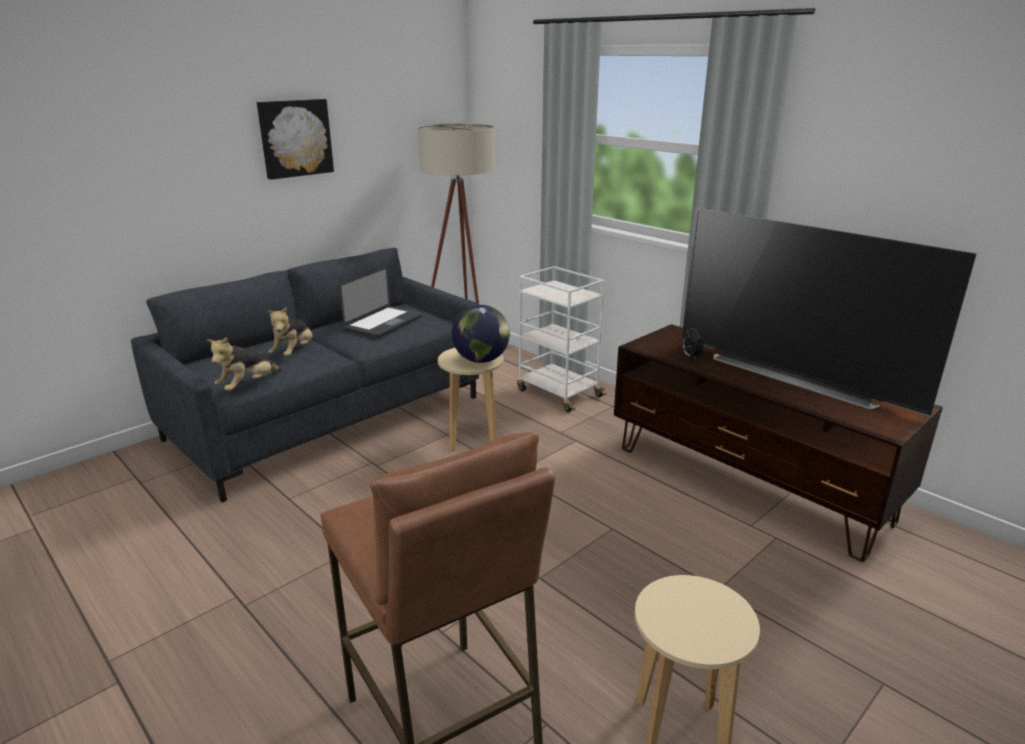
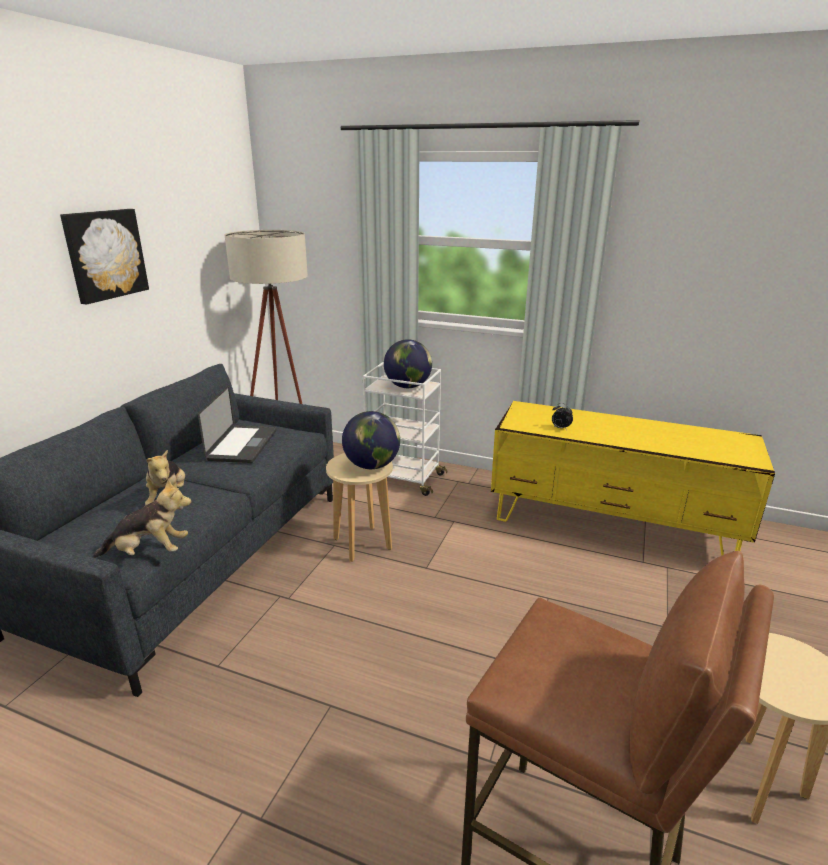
camera: 25 degrees left, 0 degrees up
plush toy [206,337,282,391] -> plush toy turned 105 degrees counterclockwise [93,479,191,558]
brown tv stand [614,324,943,562] -> yellow tv stand [491,401,775,556]
television [682,208,977,416] -> none
none -> globe [384,339,432,388]

